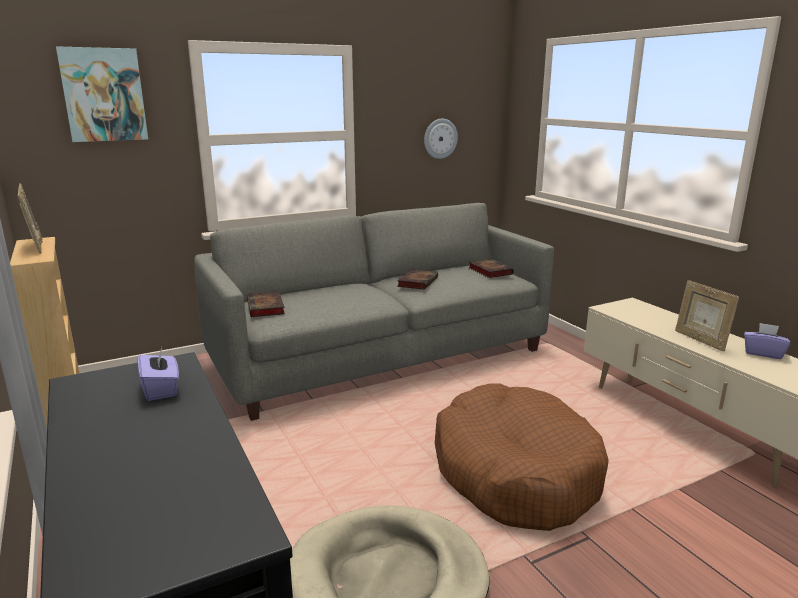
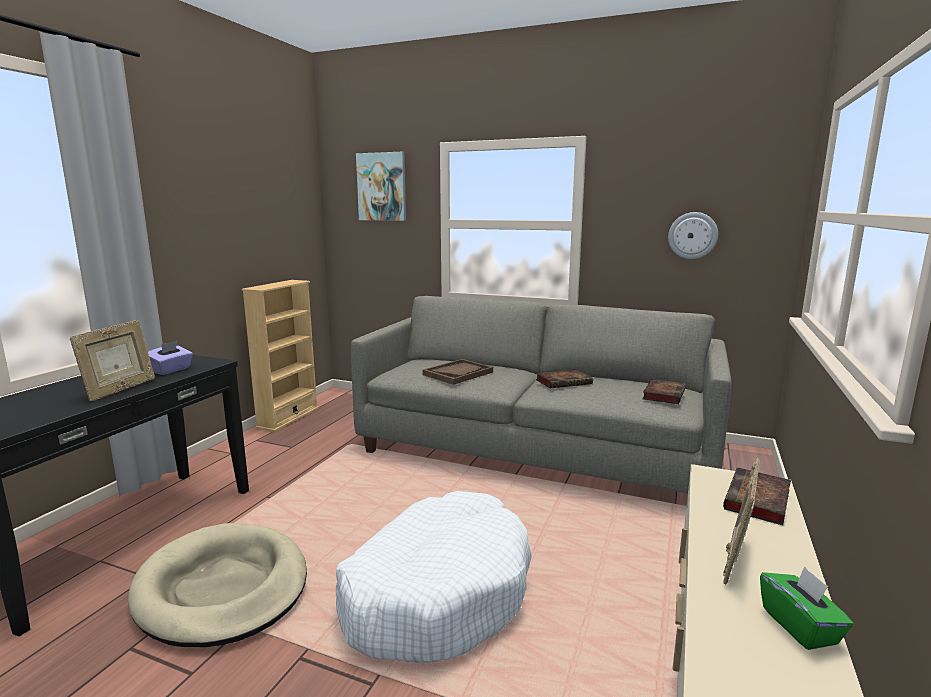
camera: 50 degrees right, 5 degrees down
picture frame [18,183,43,253] -> picture frame moved to [70,320,155,401]
book [247,291,285,317] -> book moved to [723,468,791,526]
brown dog bed [435,383,609,531] -> white dog bed [336,491,532,663]
purple tissue box [744,323,791,359] -> green tissue box [760,566,854,650]
none -> brown tray [422,359,493,385]

